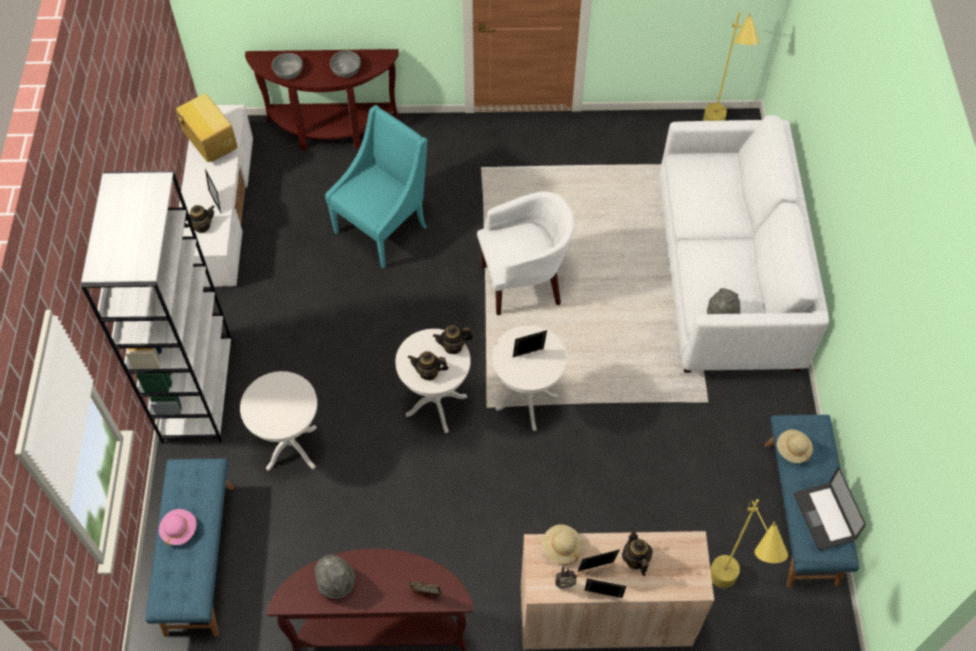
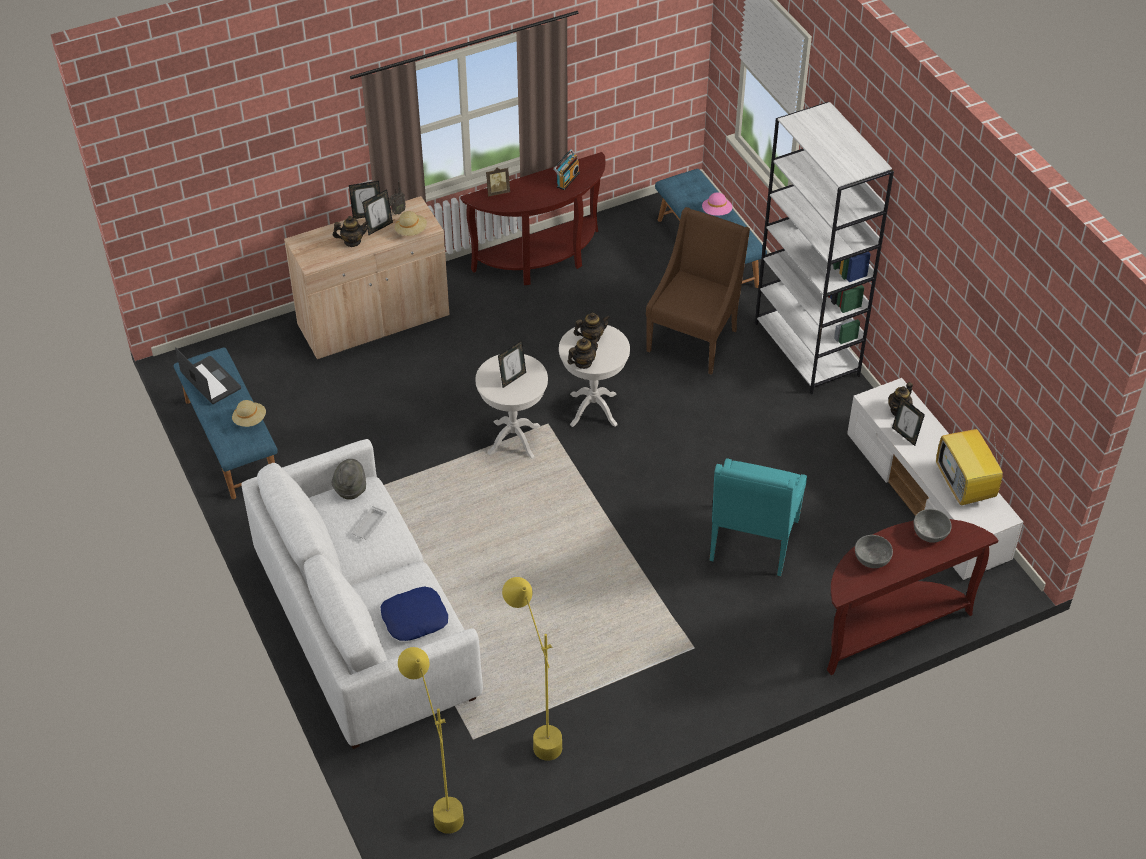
camera: 155 degrees right, 10 degrees down
television [173,93,237,162] -> television turned 45 degrees clockwise [936,428,1006,506]
white side table [240,371,317,471] -> brown armchair [646,207,750,375]
grey hat [315,555,355,599] -> radio [553,149,580,190]
white armchair [477,191,575,315] -> none
teapot [622,528,653,576] -> teapot turned 60 degrees counterclockwise [333,216,369,247]
yellow floor lamp [710,499,788,588] -> yellow floor lamp moved to [502,577,562,761]
none -> white tray [352,506,387,539]
none -> blue pillow [381,586,448,641]

